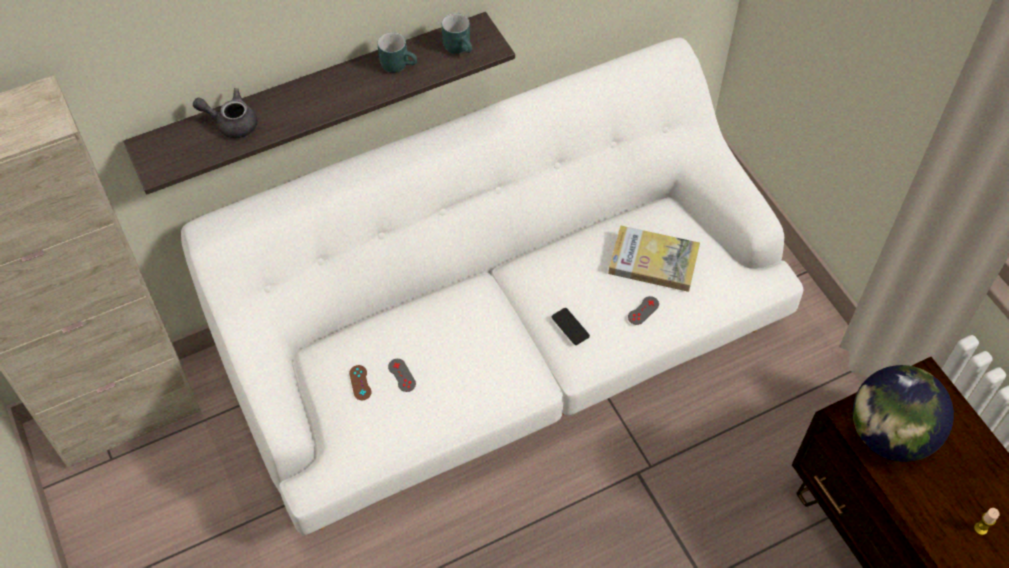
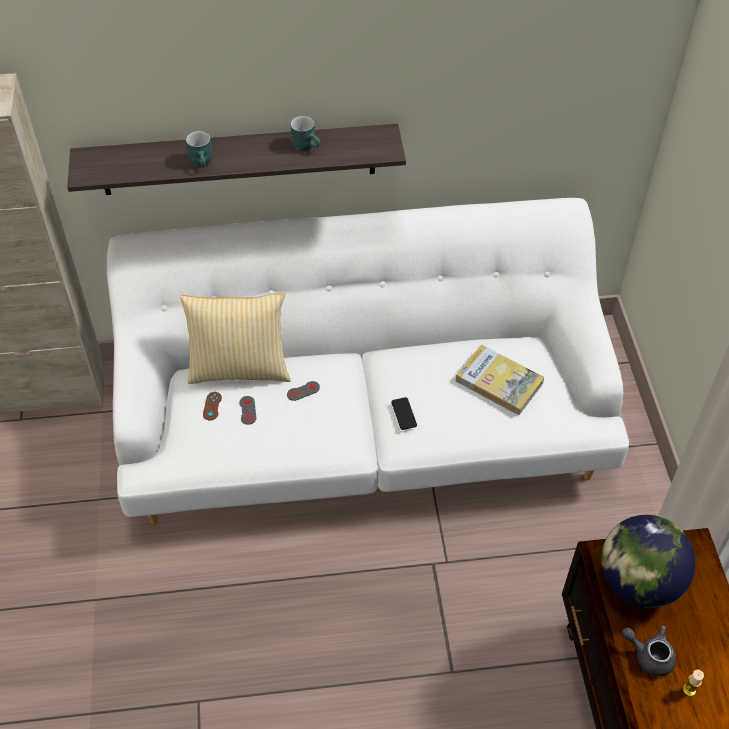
camera: 20 degrees right, 5 degrees down
grey teapot [193,88,257,138] -> grey teapot moved to [622,625,676,676]
turquoise mug [442,13,472,54] -> turquoise mug moved to [186,131,212,167]
grey game controller [628,296,659,325] -> grey game controller moved to [287,381,320,401]
none -> pillow [180,292,291,384]

